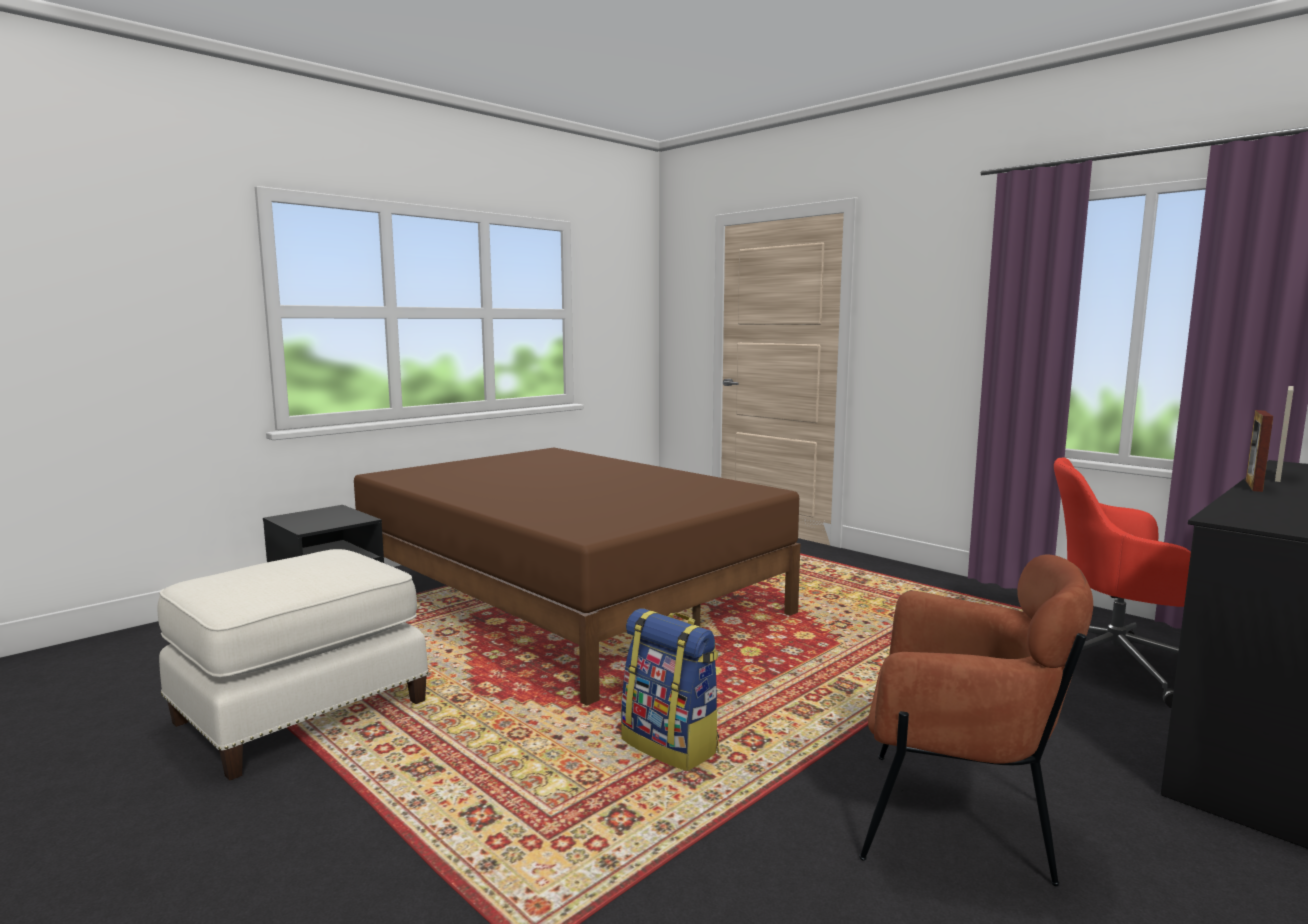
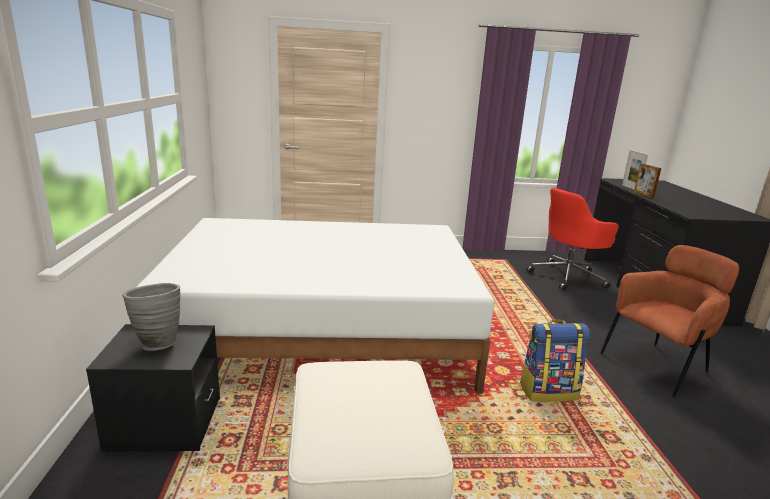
camera: 50 degrees left, 10 degrees up
brown bed [354,448,800,706] -> white bed [137,218,494,394]
none -> grey vase [122,283,181,351]

